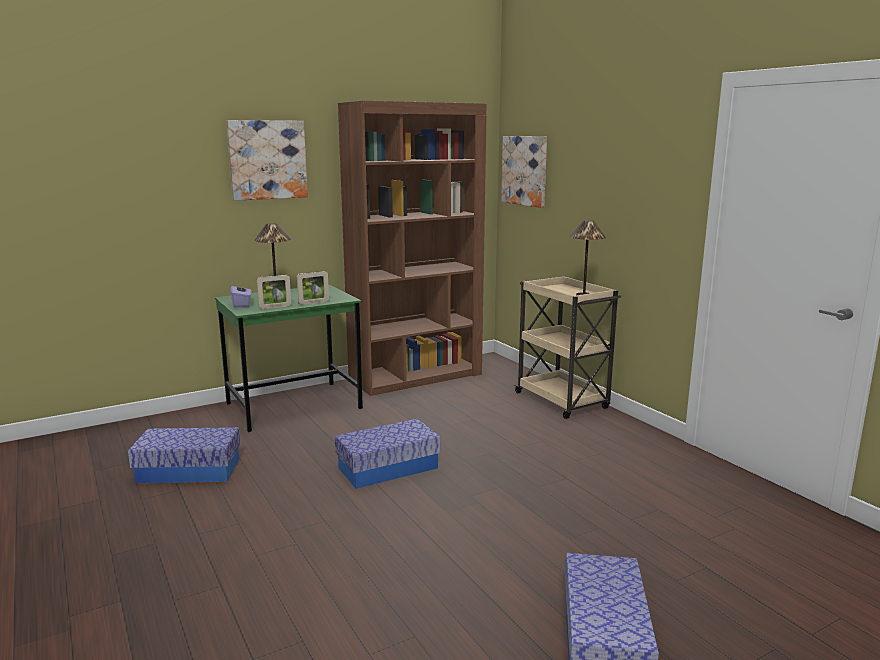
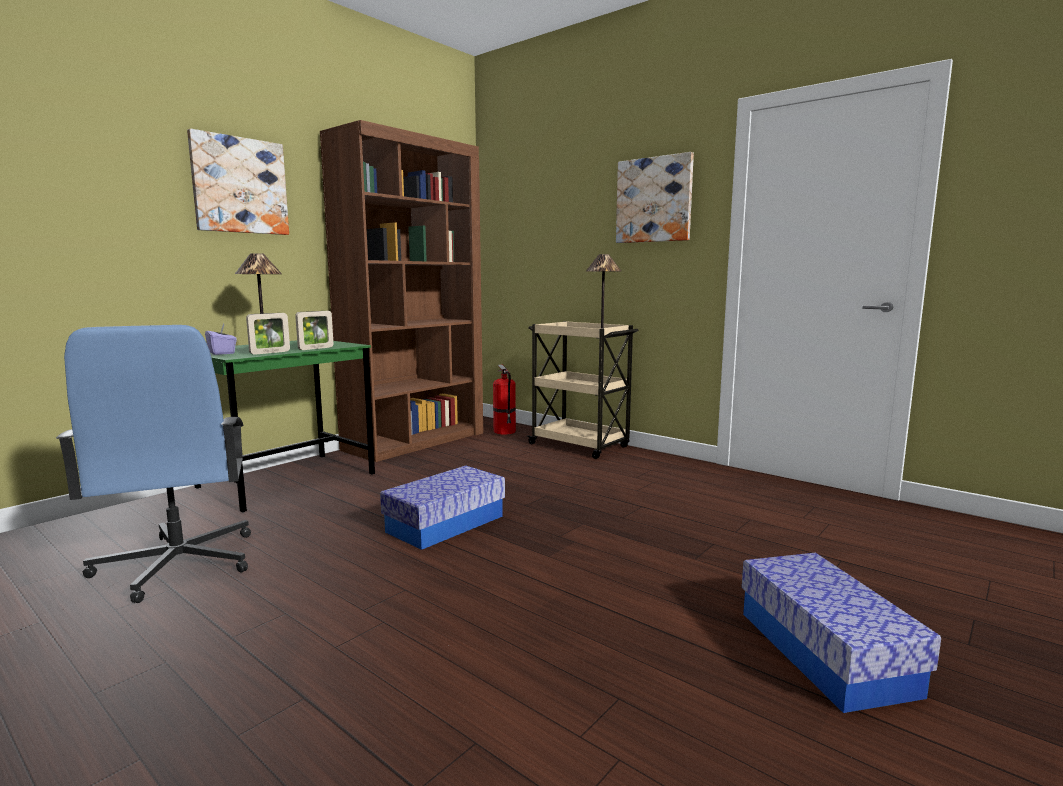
camera: 20 degrees left, 5 degrees down
storage box [128,427,240,483] -> blue office chair [56,325,251,603]
picture [501,136,547,208] -> picture moved to [616,152,694,243]
none -> fire extinguisher [493,365,516,434]

